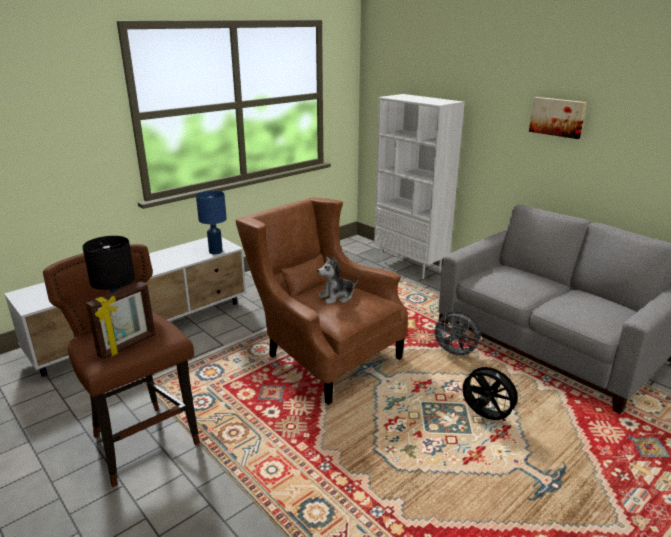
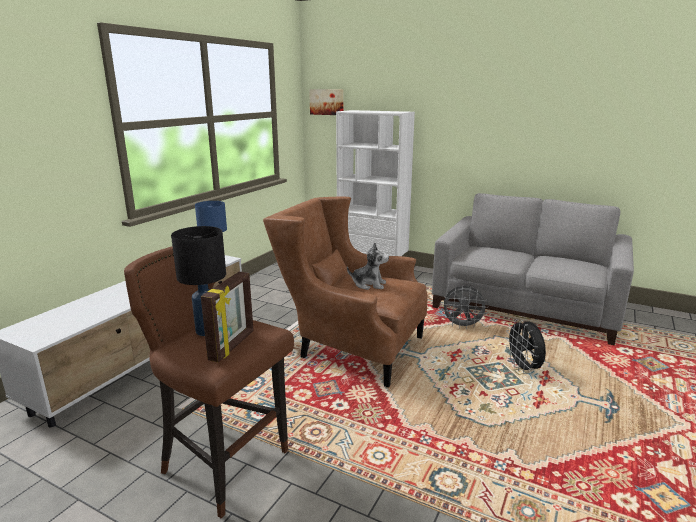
camera: 20 degrees left, 5 degrees down
plush toy [317,257,358,304] -> plush toy turned 120 degrees counterclockwise [347,242,389,290]
black fan [462,363,522,420] -> black fan turned 120 degrees counterclockwise [506,319,546,374]
picture [529,97,587,139] -> picture moved to [309,89,344,115]

